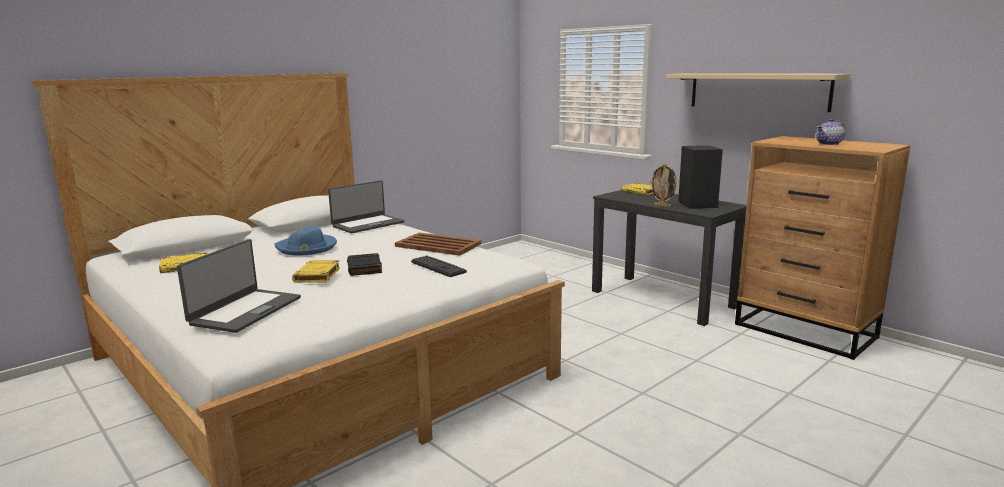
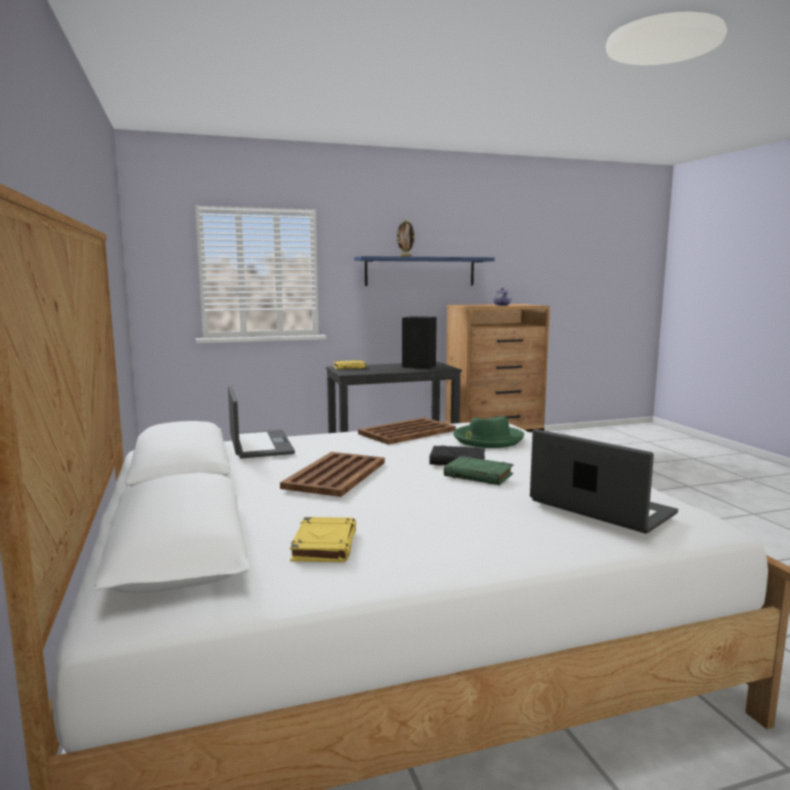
camera: 65 degrees left, 5 degrees down
blue hat [274,226,337,255] -> brown tray [280,452,385,497]
yellow book [292,260,340,283] -> green book [444,456,514,485]
keyboard [411,256,467,277] -> green hat [453,417,524,448]
picture frame [650,164,678,207] -> picture frame moved to [397,219,416,257]
beige shelf [666,73,851,112] -> blue shelf [354,256,495,286]

